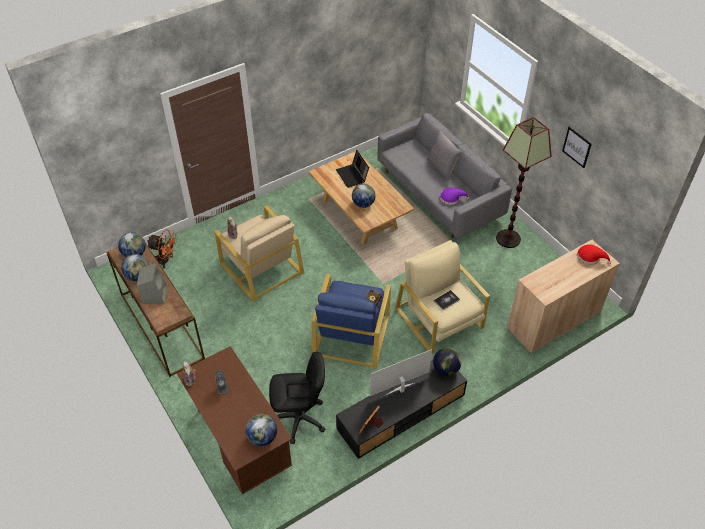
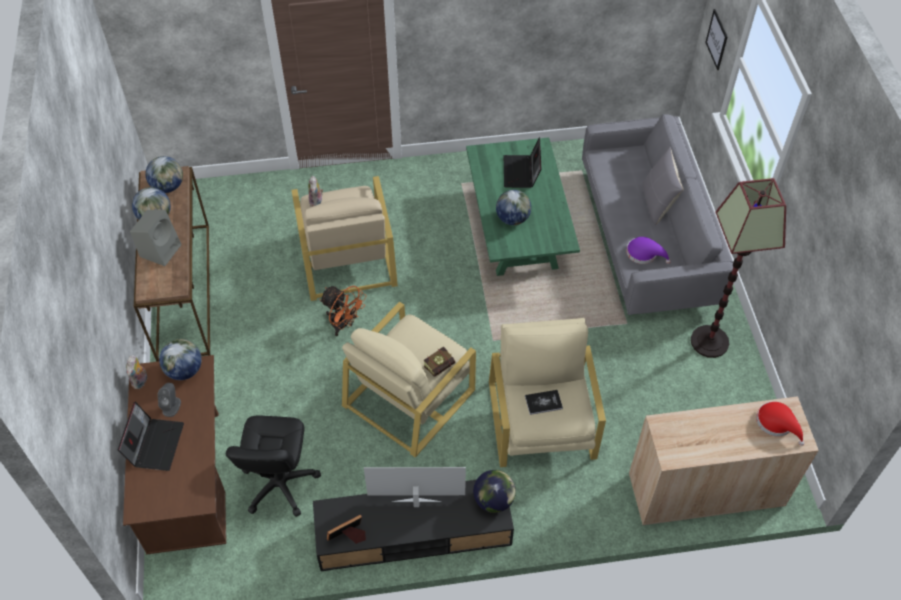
camera: 25 degrees right, 5 degrees up
orange fan [147,229,177,268] -> orange fan moved to [320,286,367,336]
globe [245,414,277,446] -> globe moved to [159,339,202,380]
black office chair [269,352,325,444] -> black office chair turned 75 degrees clockwise [226,415,321,517]
beige coffee table [309,151,414,245] -> green coffee table [466,137,580,276]
blue armchair [312,274,391,369] -> beige armchair [342,302,476,458]
picture [562,127,592,168] -> picture moved to [705,9,728,70]
none -> laptop [118,402,184,471]

